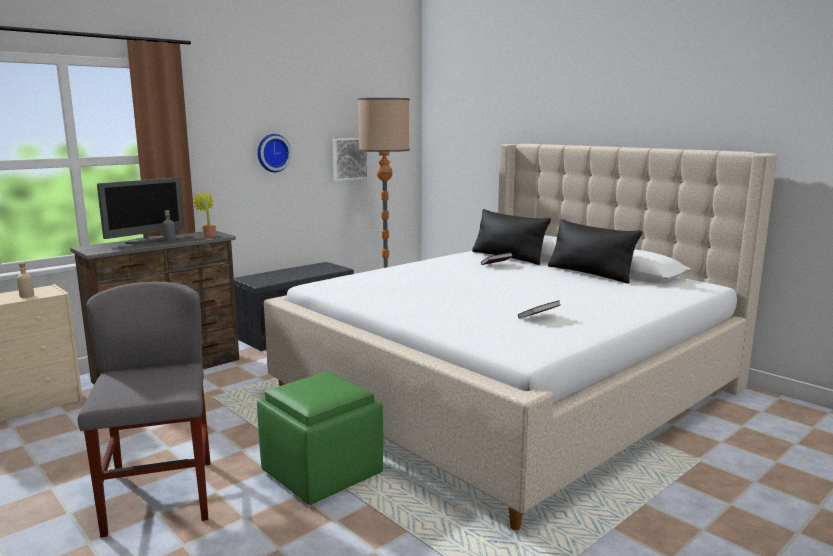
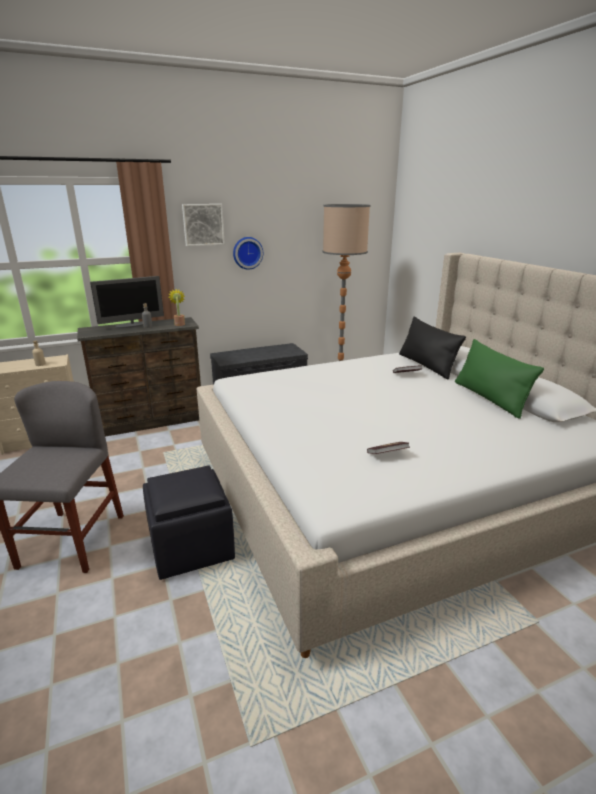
camera: 20 degrees right, 10 degrees up
green ottoman [257,372,383,505] -> black ottoman [143,465,235,580]
picture [333,138,369,181] -> picture moved to [182,204,225,246]
black pillow [548,219,642,284] -> green pillow [455,339,544,419]

